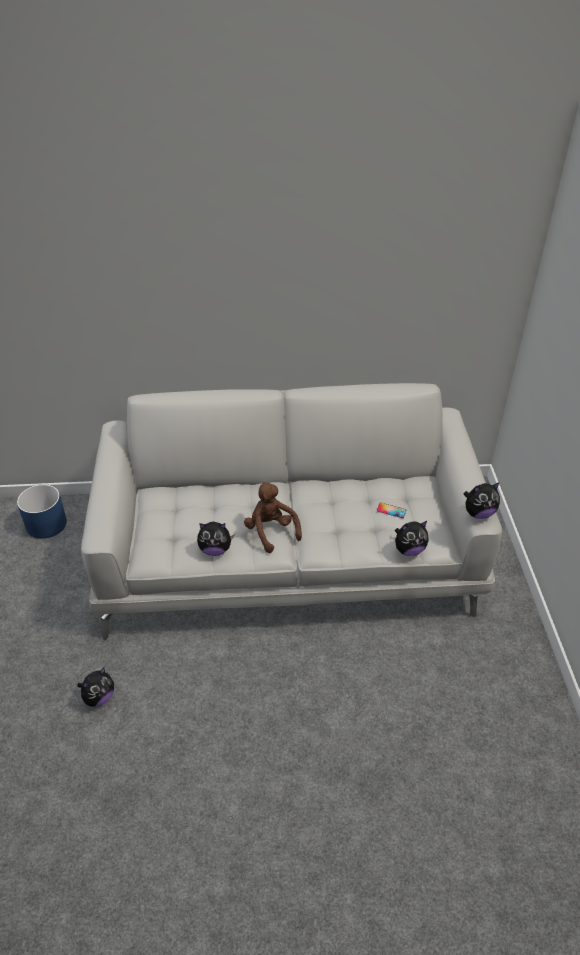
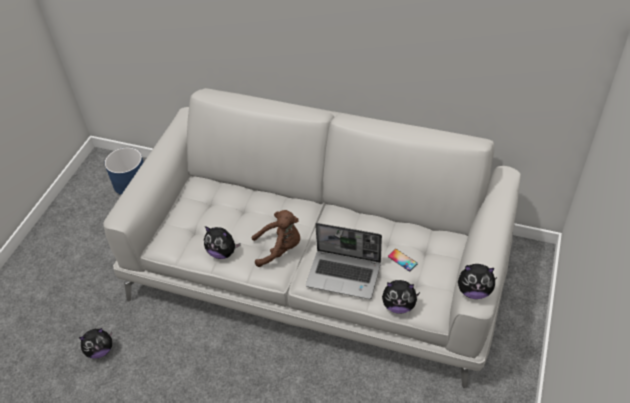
camera: 25 degrees right, 5 degrees up
brown plush toy [244,482,302,553] -> brown plush toy turned 90 degrees clockwise [252,210,300,267]
none -> laptop [306,223,382,299]

